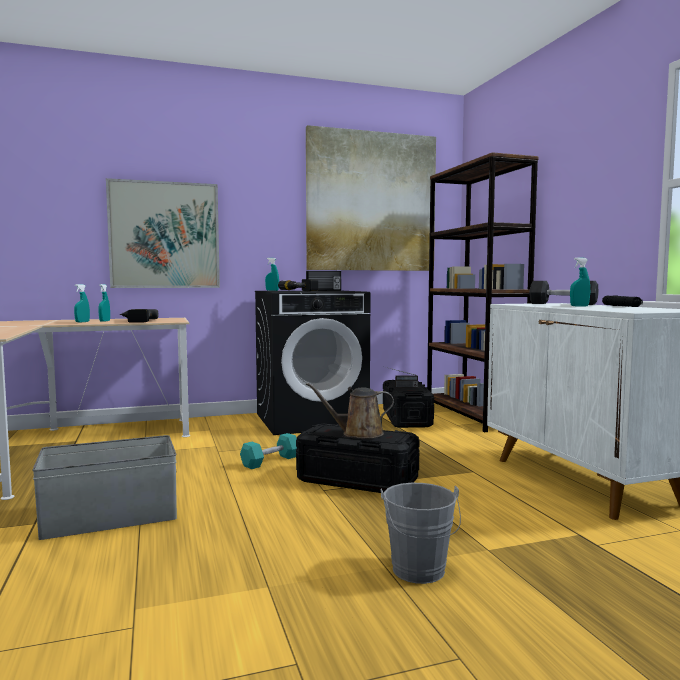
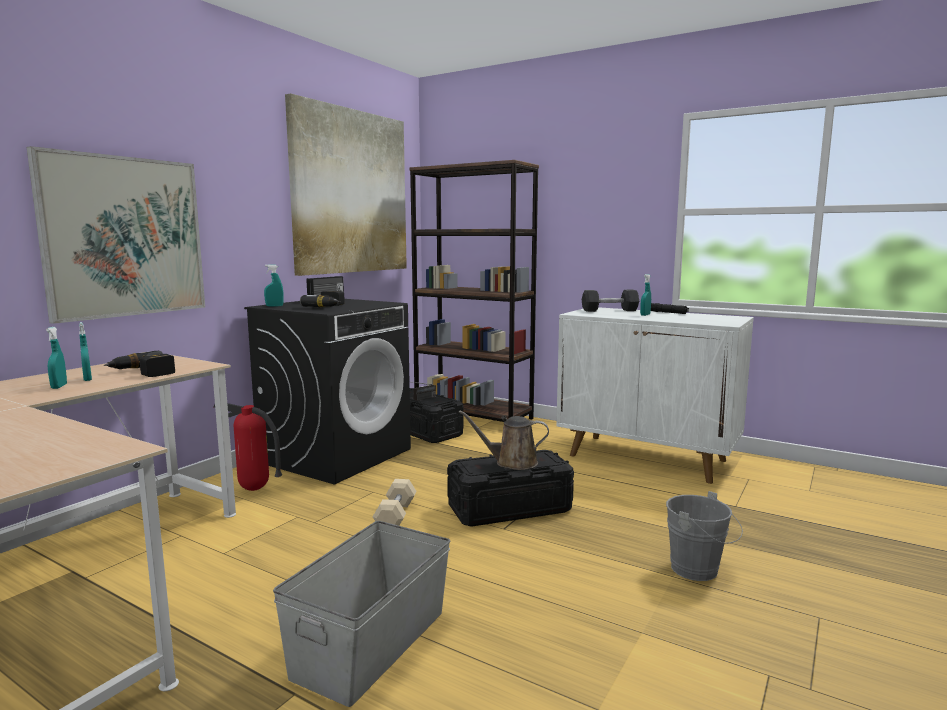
camera: 40 degrees left, 5 degrees up
turquoise dumbbell [240,433,297,469] -> beige dumbbell [373,479,417,526]
brown watering can [306,383,394,439] -> brown watering can turned 45 degrees clockwise [459,410,549,470]
none -> fire extinguisher [213,403,282,491]

